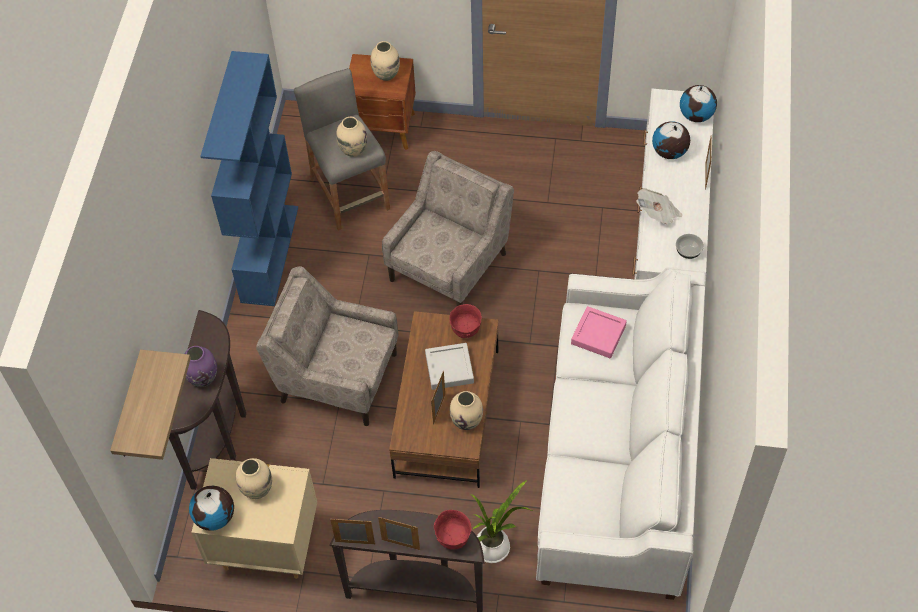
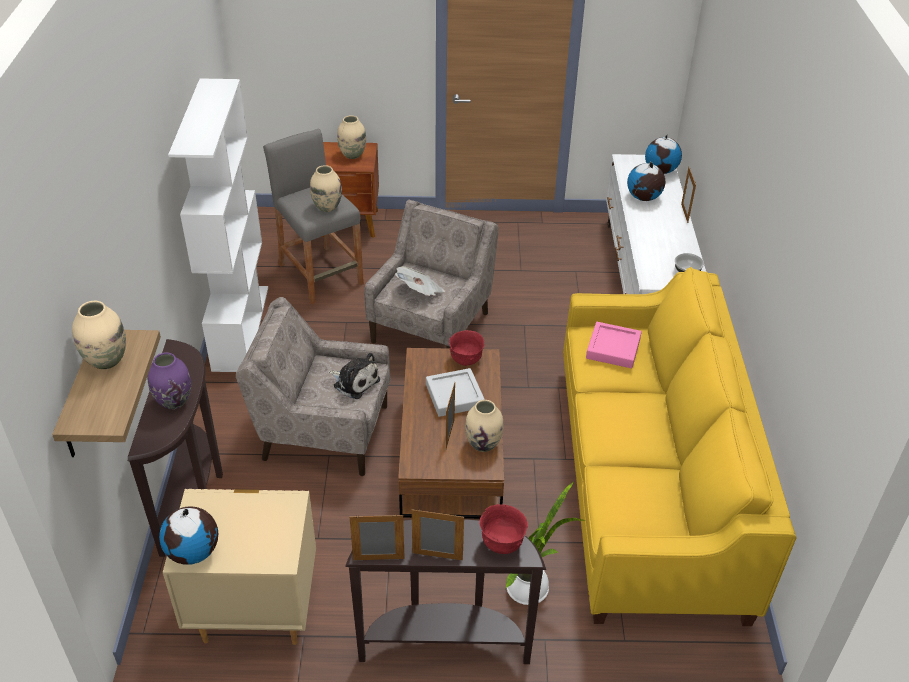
camera: 10 degrees left, 15 degrees down
blue bookcase [200,51,298,306] -> white bookcase [168,78,268,372]
beige vase [236,458,272,499] -> beige vase moved to [72,301,126,369]
white sofa [536,267,706,600] -> yellow sofa [563,267,796,626]
newspaper [636,188,682,224] -> newspaper moved to [395,266,445,296]
none -> plush toy [329,353,380,399]

